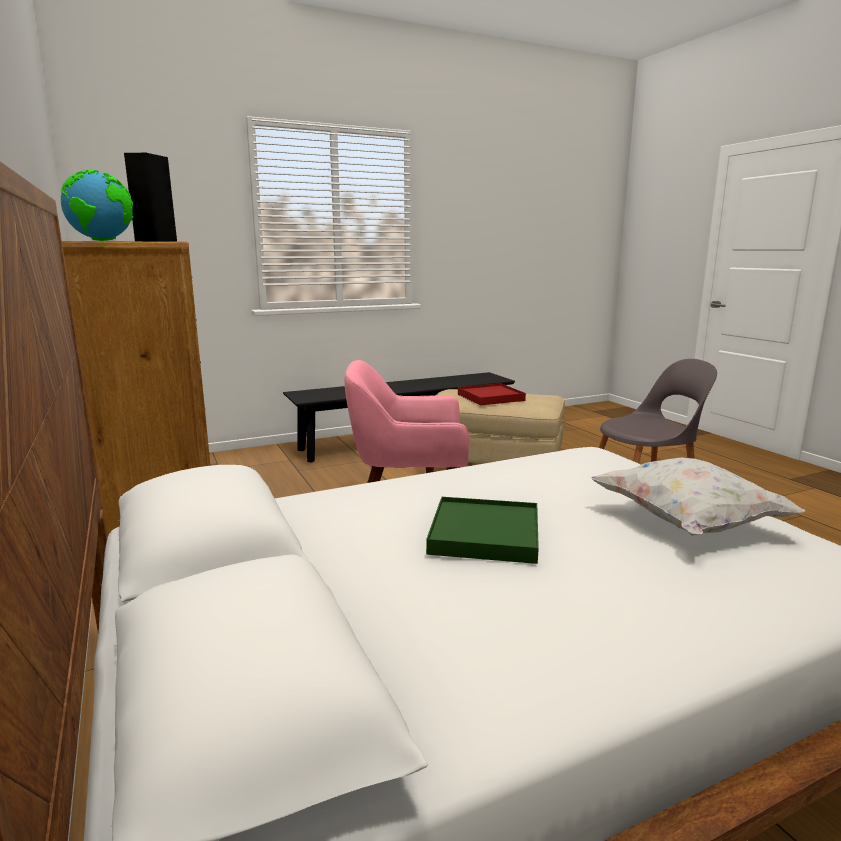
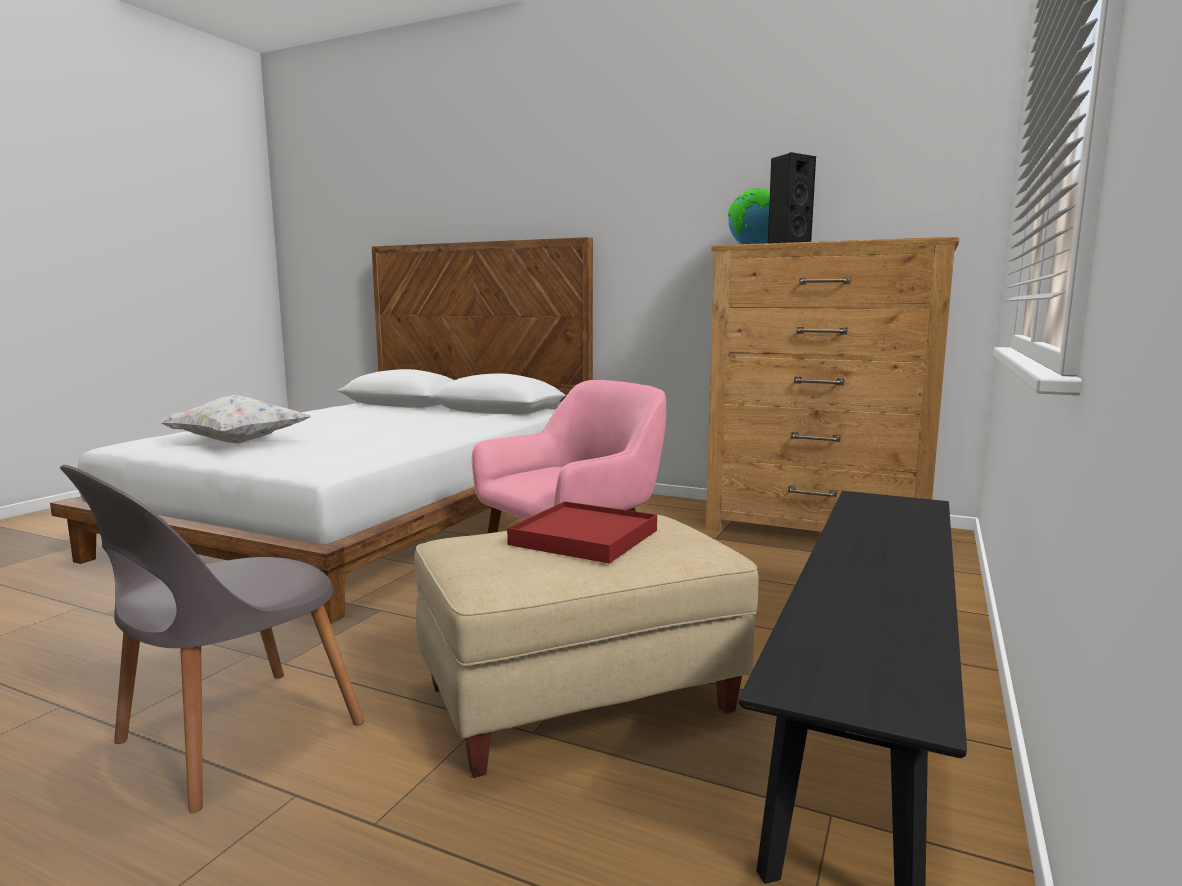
camera: 140 degrees right, 5 degrees down
green tray [426,497,539,564] -> none

